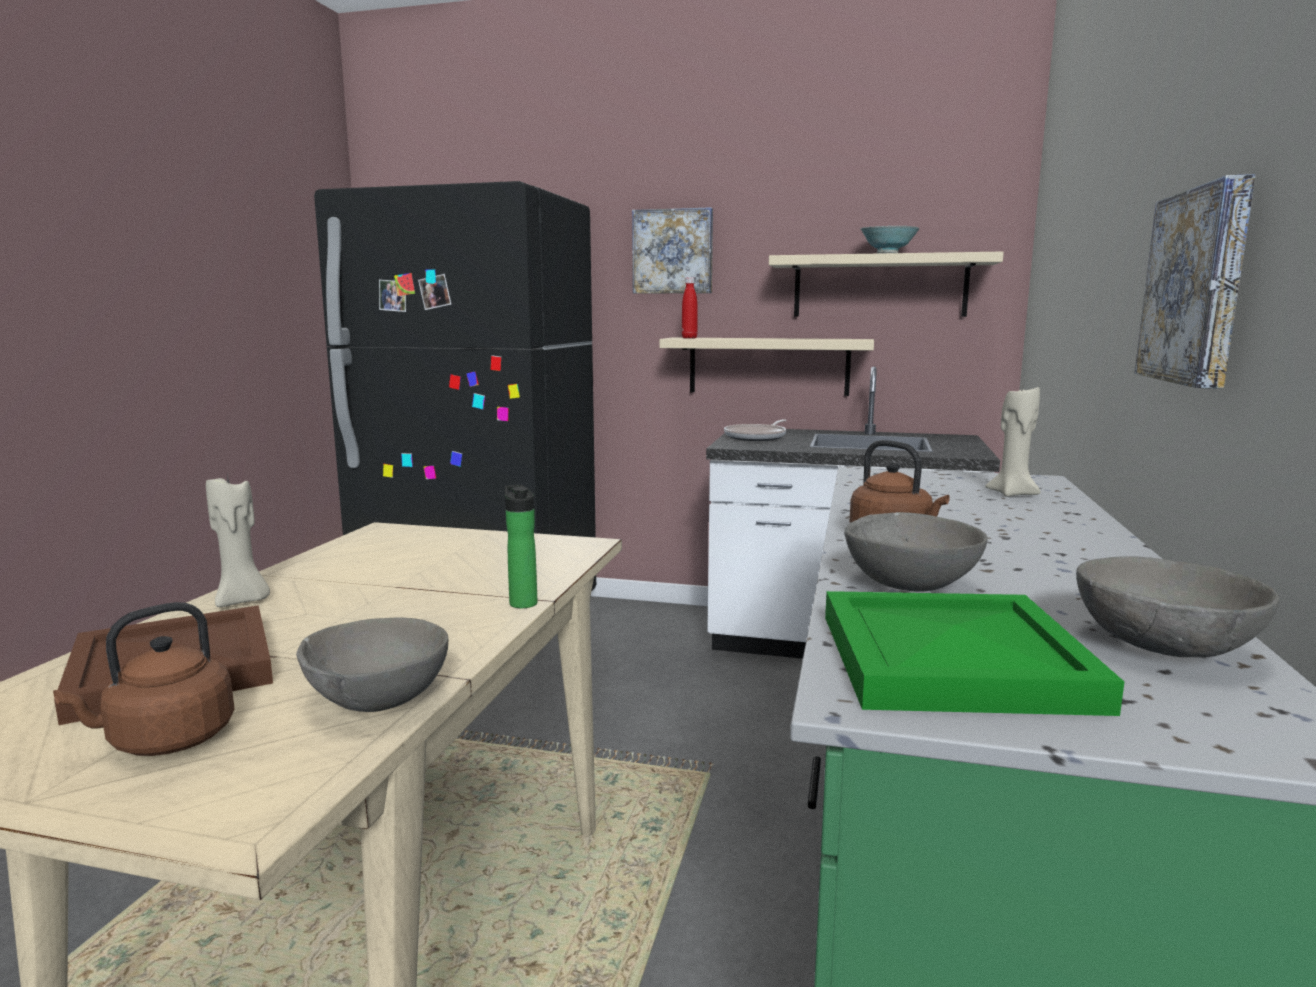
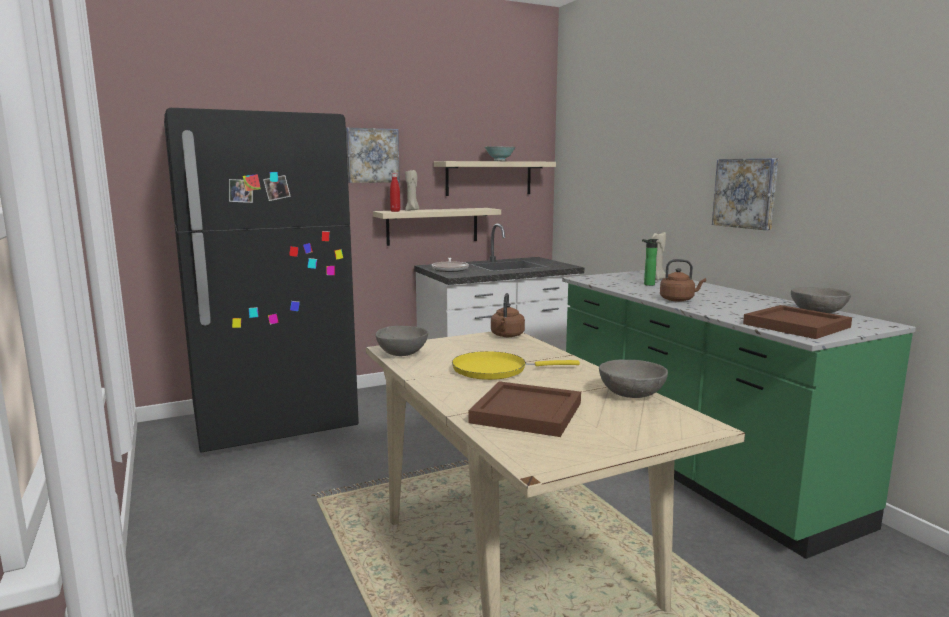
camera: 40 degrees left, 0 degrees up
brown kettle [53,602,235,756] -> brown kettle moved to [491,293,525,337]
beige candle [206,474,270,607] -> beige candle moved to [405,170,419,211]
bottle [504,485,537,608] -> bottle moved to [642,239,658,286]
green tray [825,591,1124,716] -> brown tray [743,305,852,339]
grey bowl [844,512,988,592] -> grey bowl moved to [375,326,428,356]
none -> yellow frying pan [452,351,580,380]

